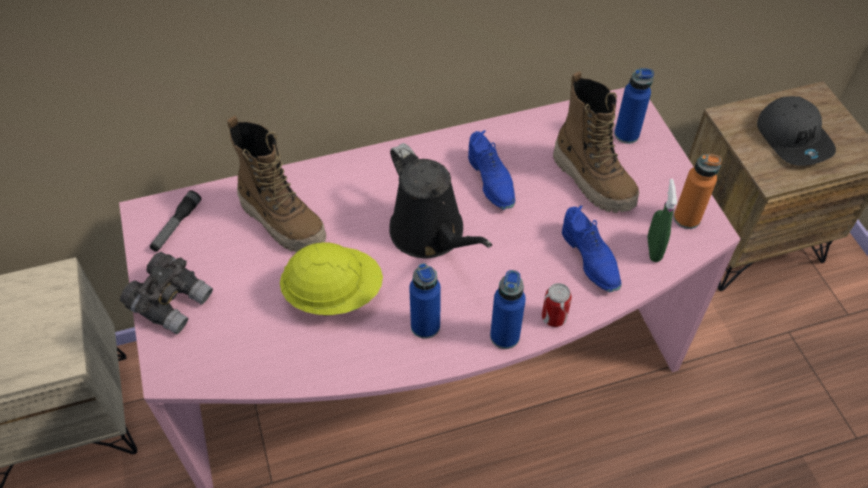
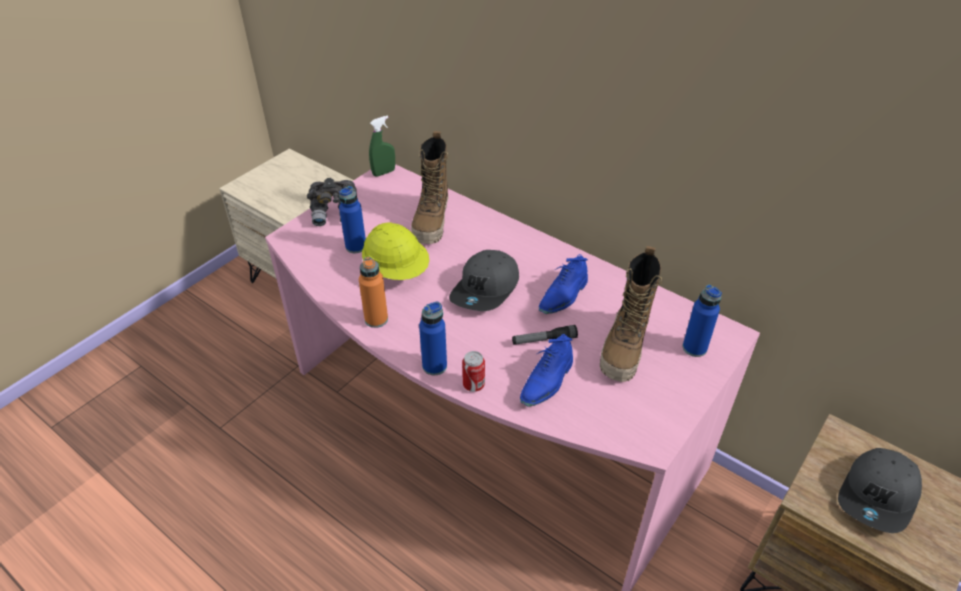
camera: 55 degrees right, 10 degrees down
flashlight [150,190,201,252] -> flashlight moved to [512,325,578,345]
black watering can [389,143,492,259] -> grey cap [449,250,519,311]
blue bottle [409,263,441,339] -> blue bottle moved to [339,186,366,253]
green spray bottle [648,179,677,262] -> green spray bottle moved to [369,116,395,177]
orange bottle [673,154,722,229] -> orange bottle moved to [359,257,388,328]

